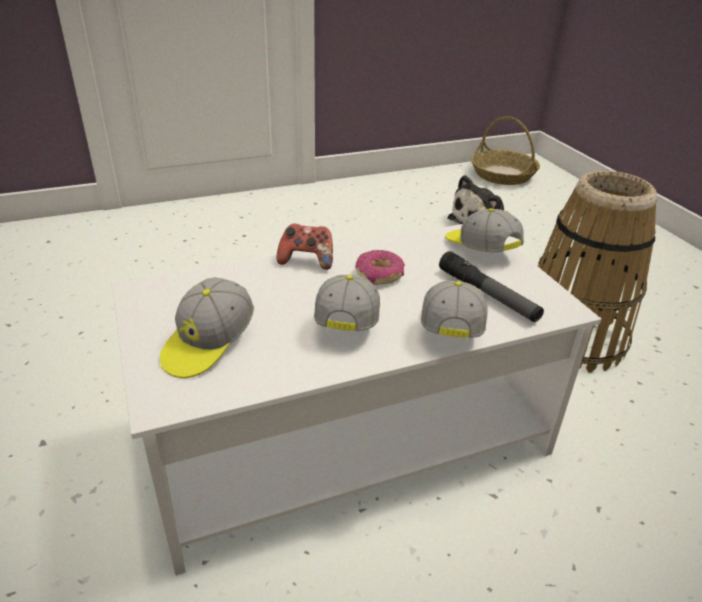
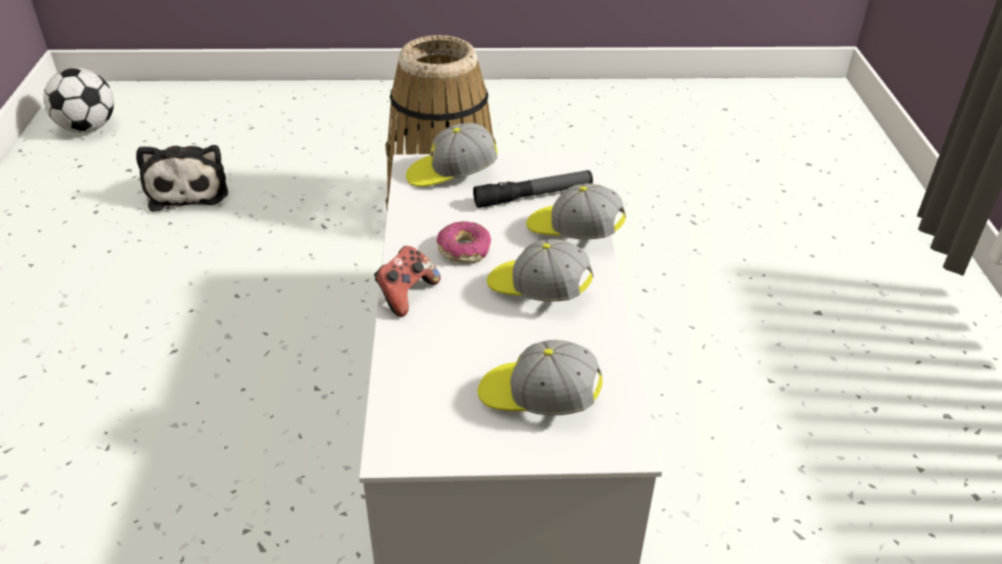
camera: 70 degrees left, 5 degrees up
cap [160,277,254,378] -> cap turned 150 degrees clockwise [477,340,603,415]
basket [471,116,540,185] -> football [43,68,114,133]

